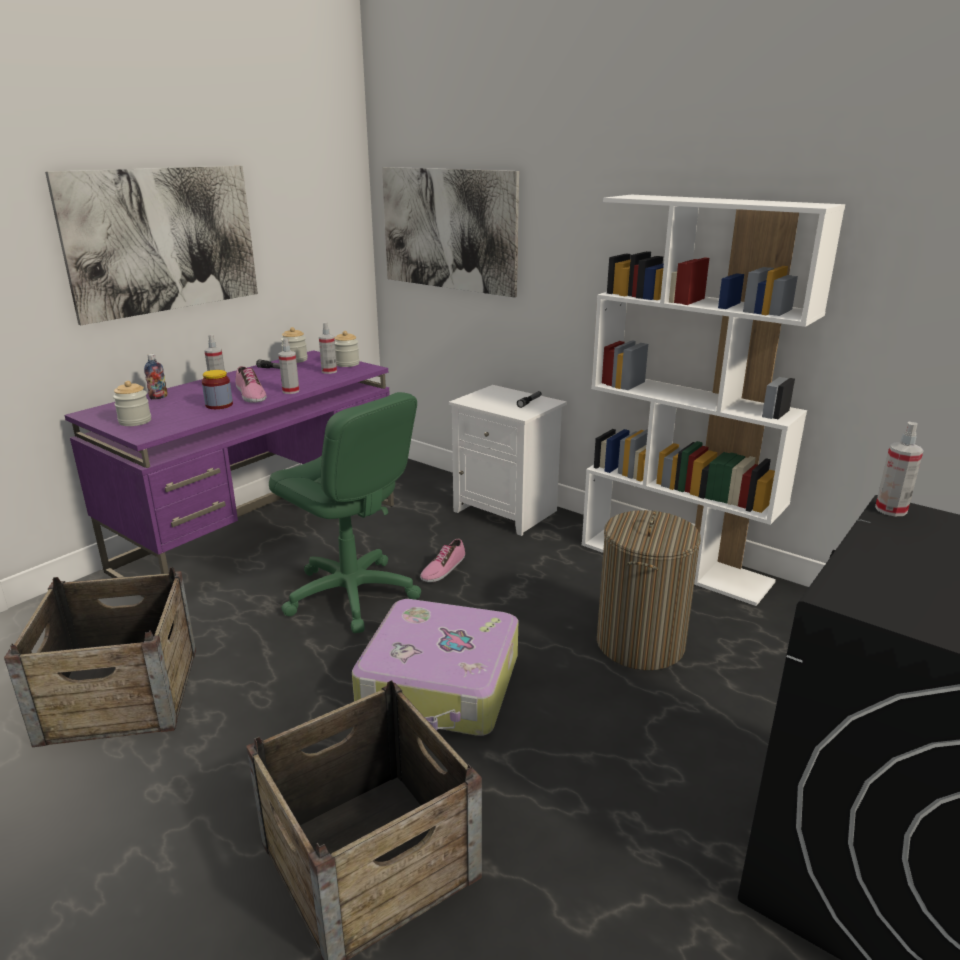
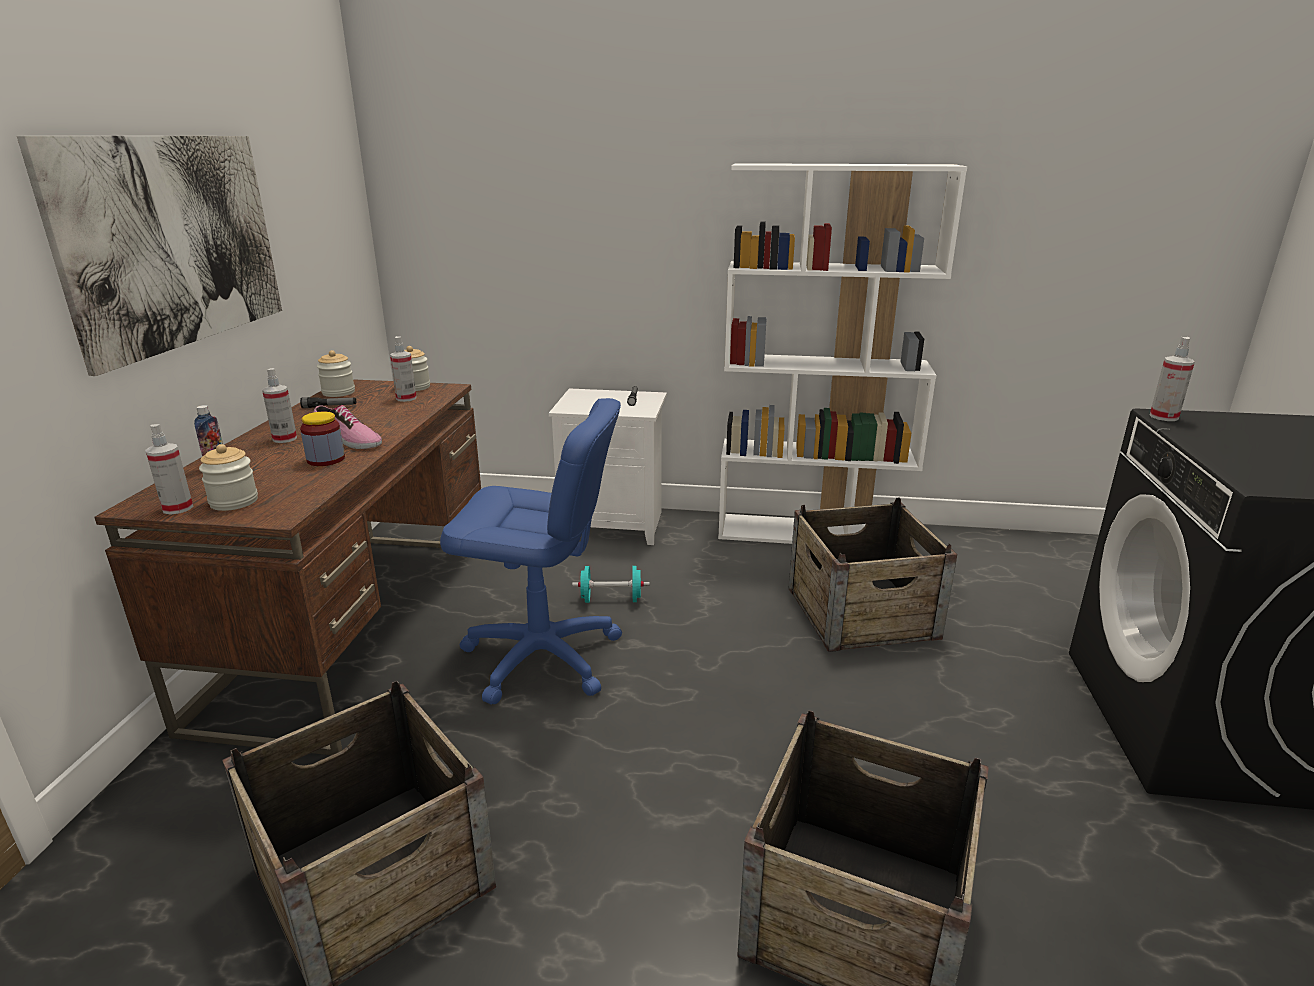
camera: 30 degrees left, 0 degrees up
purple desk [64,350,394,597] -> brown desk [94,379,481,755]
green office chair [269,392,421,633] -> blue office chair [440,398,622,705]
spray bottle [278,338,299,394] -> spray bottle moved to [145,424,193,515]
suitcase [352,599,518,736] -> none
picture [382,167,519,297] -> none
shoe [420,539,465,582] -> turquoise dumbbell [572,566,649,603]
laundry basket [597,510,701,670] -> crate [789,498,957,652]

